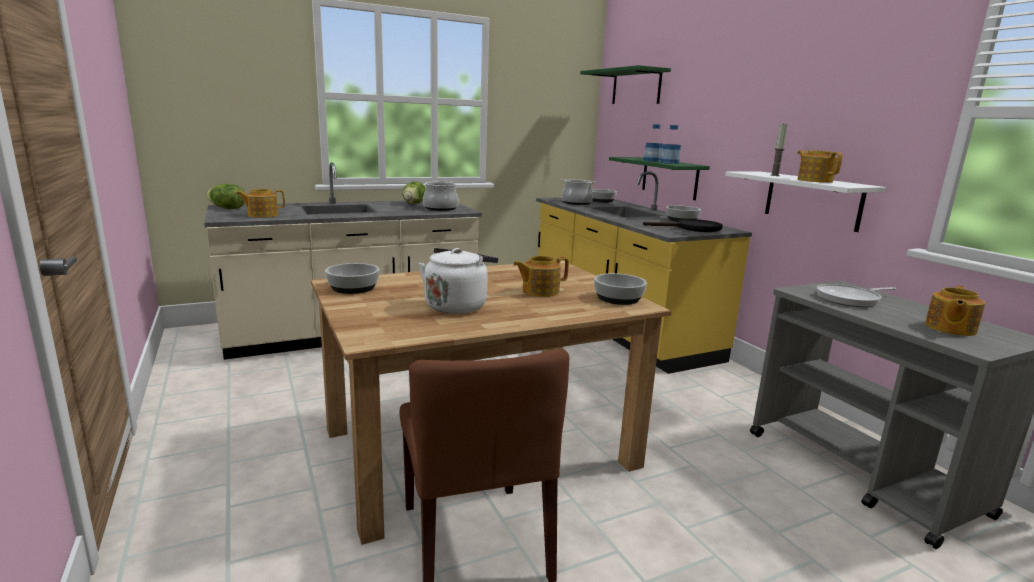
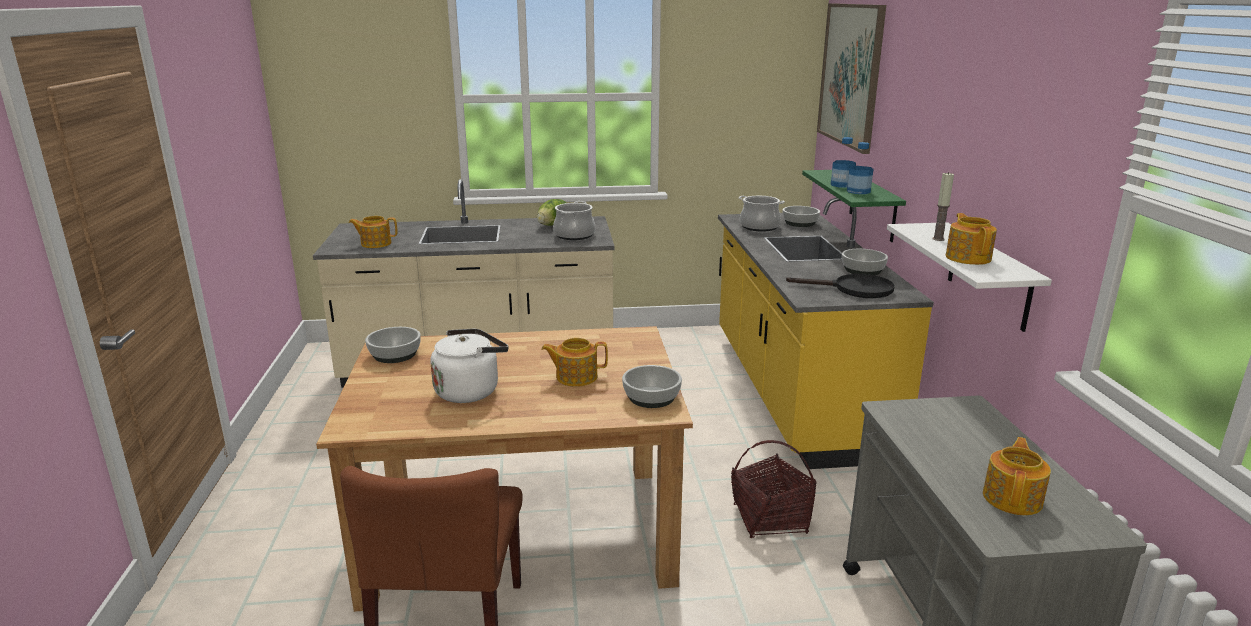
camera: 20 degrees right, 5 degrees up
lettuce [207,184,245,209] -> none
green shelf [580,65,671,104] -> picture [817,4,886,154]
frying pan [817,284,897,307] -> none
teapot [925,285,985,336] -> teapot turned 150 degrees clockwise [983,437,1051,515]
none -> basket [731,440,817,538]

